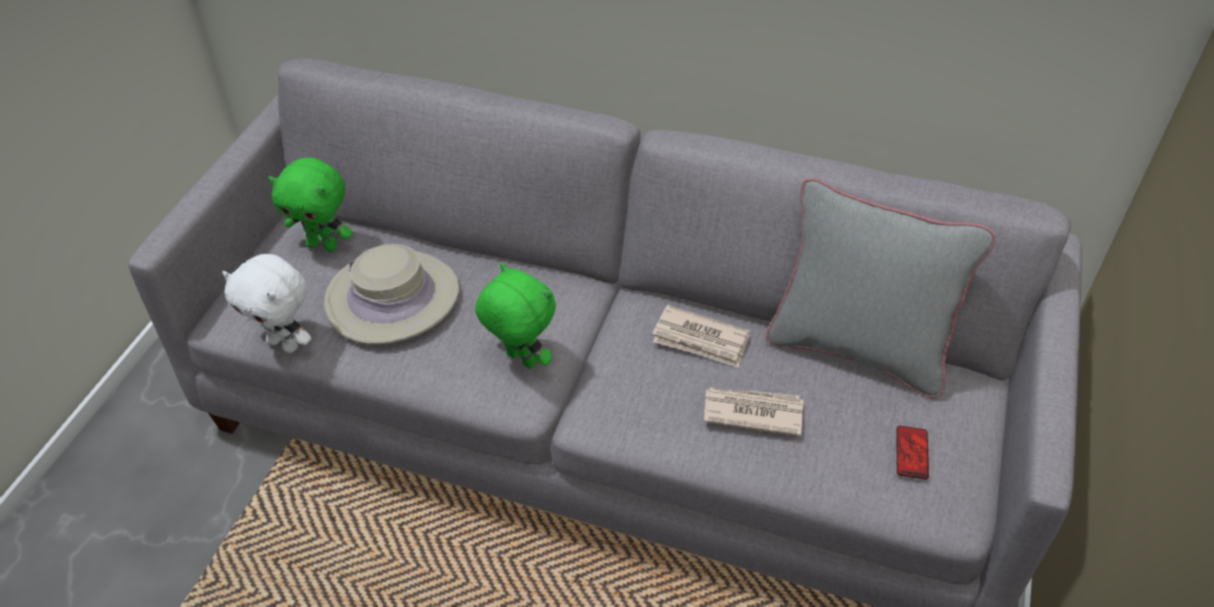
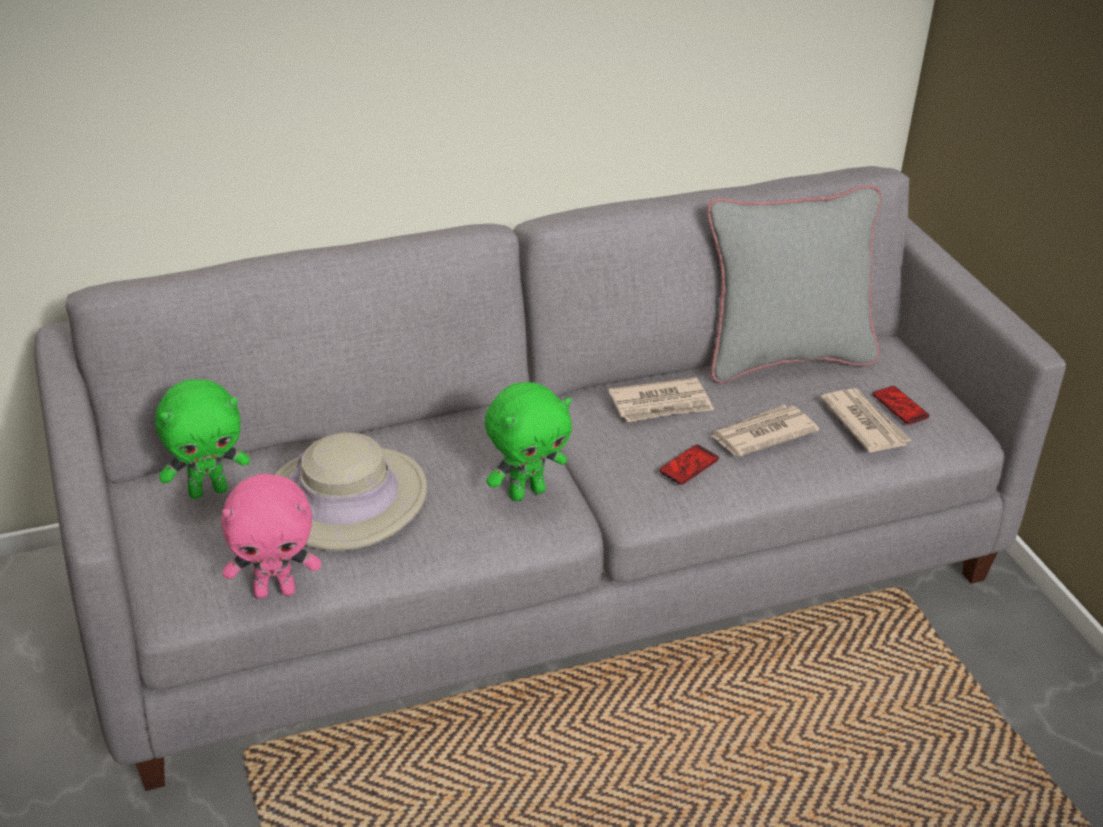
camera: 40 degrees left, 10 degrees down
white plush toy [222,254,312,353] -> pink plush toy [221,474,321,598]
green plush toy [475,263,556,369] -> green plush toy turned 150 degrees clockwise [485,382,572,501]
none -> phone [659,445,719,485]
none -> newspaper [820,388,912,453]

